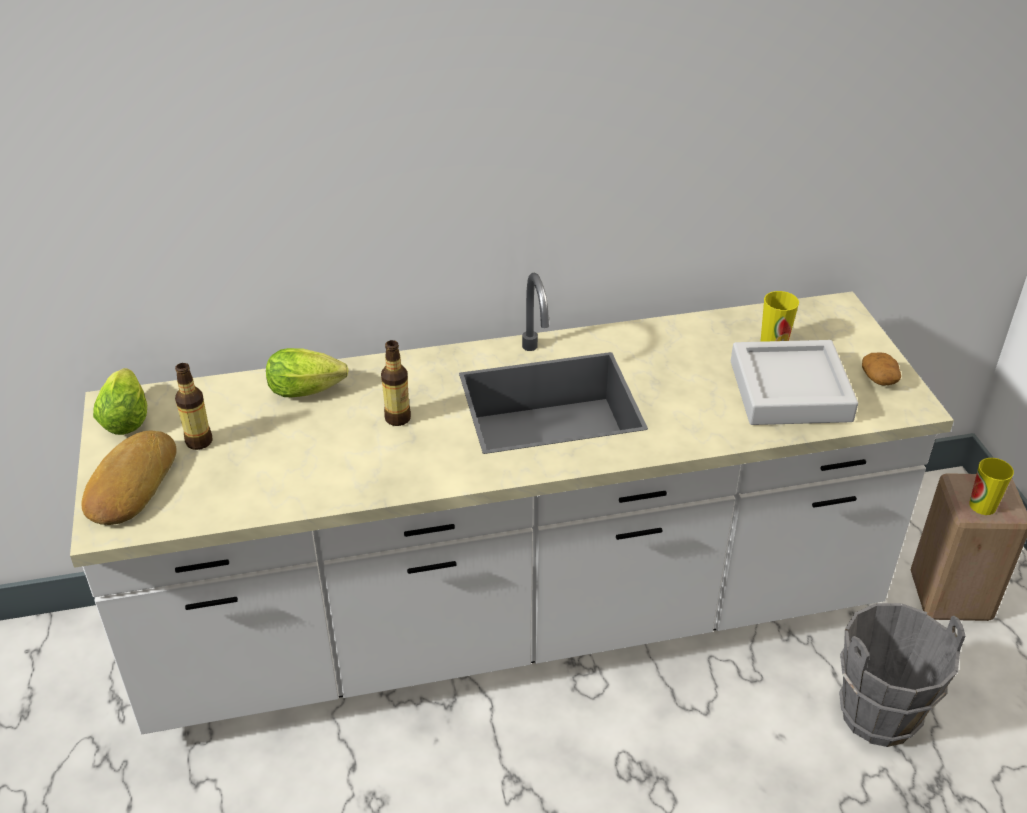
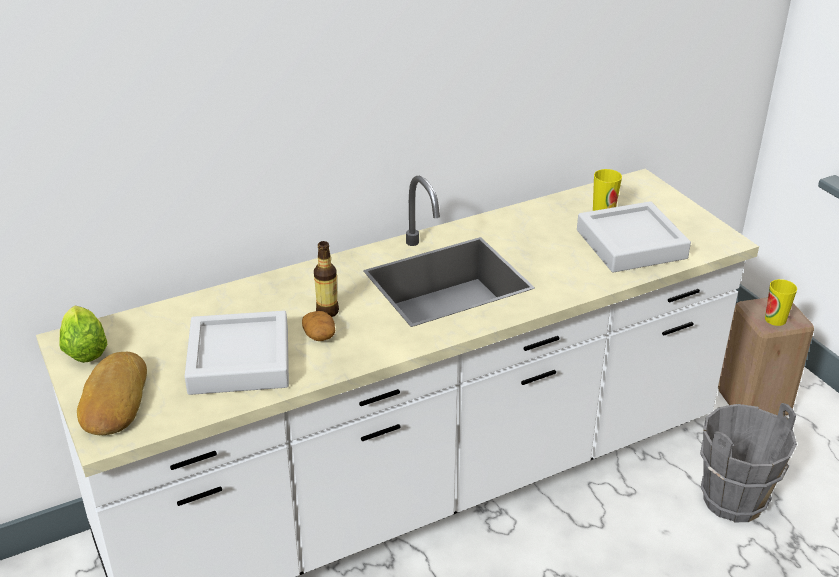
camera: 15 degrees left, 5 degrees down
bottle [175,363,213,450] -> none
lettuce [266,348,349,397] -> none
potato [862,352,901,386] -> potato moved to [302,311,335,341]
none -> grey tray [184,311,289,395]

